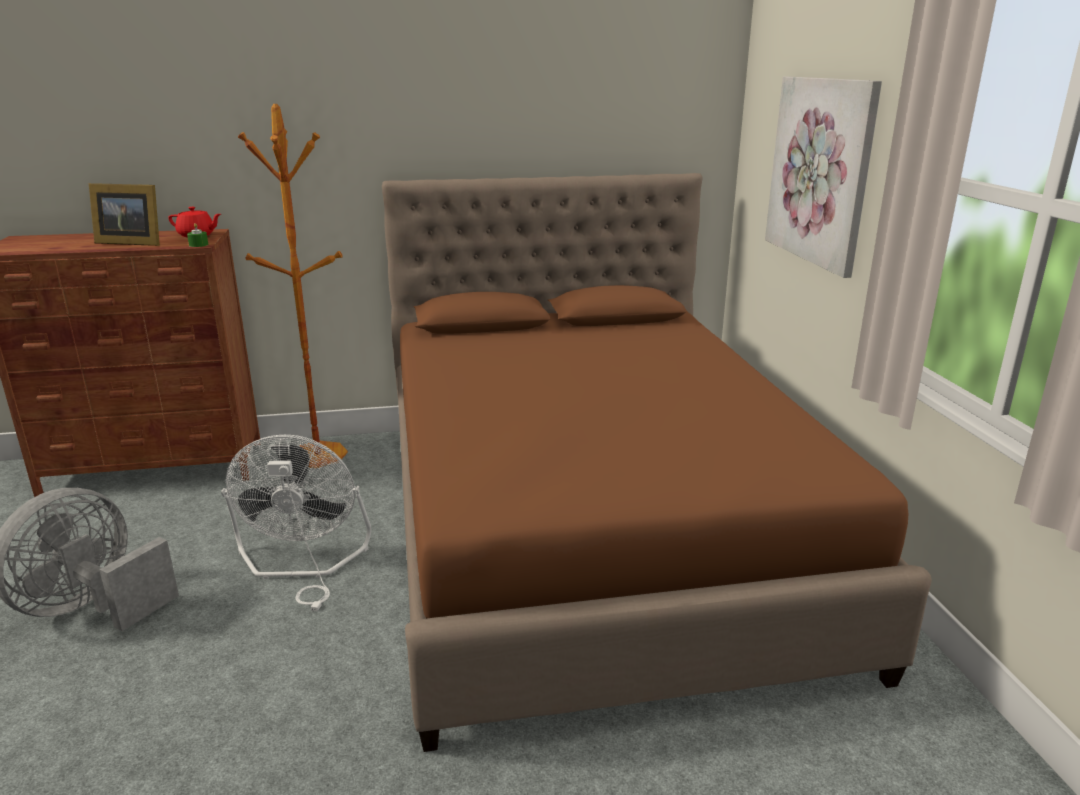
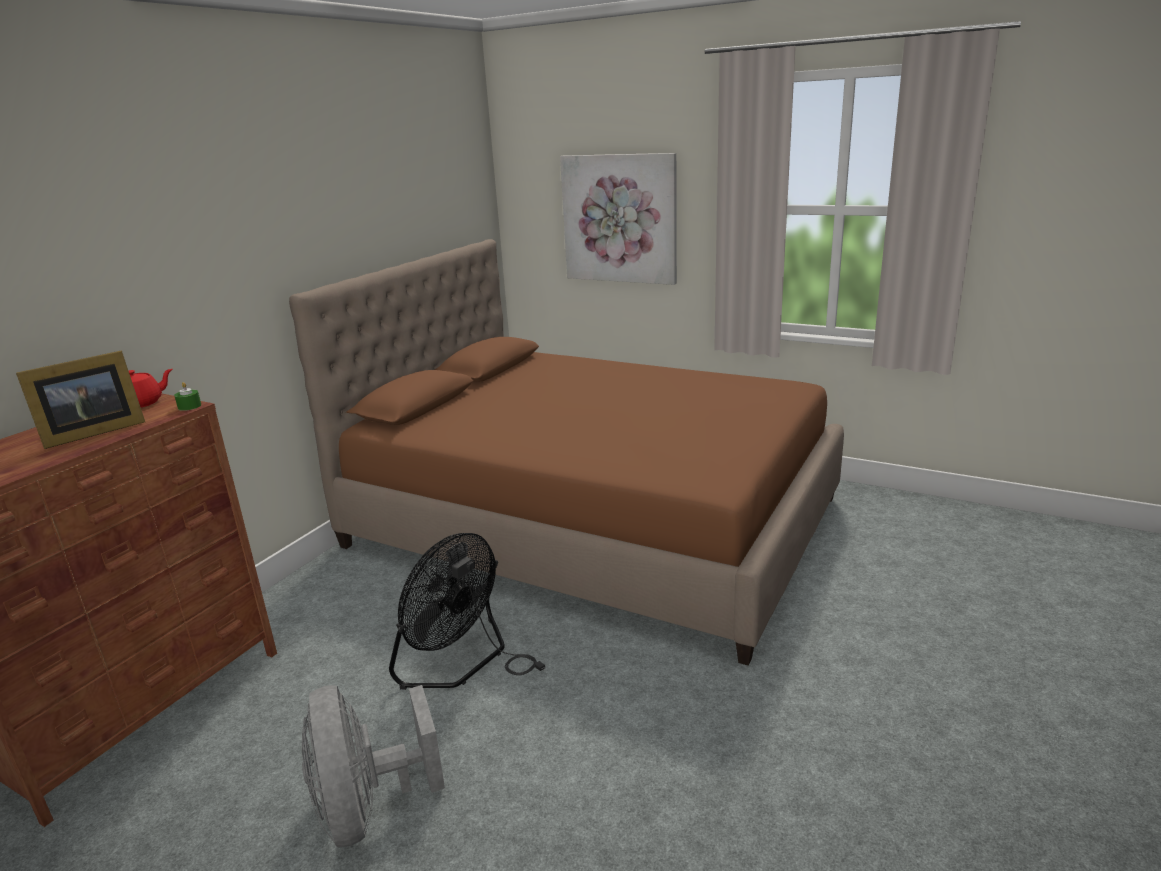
camera: 50 degrees left, 0 degrees up
white fan [221,435,371,611] -> black fan [389,533,545,690]
orange clothes rack [238,104,348,468] -> none

